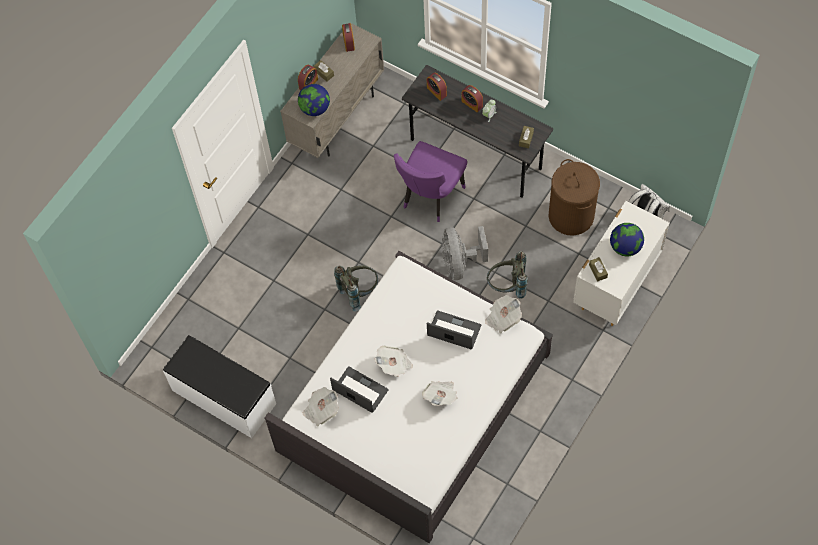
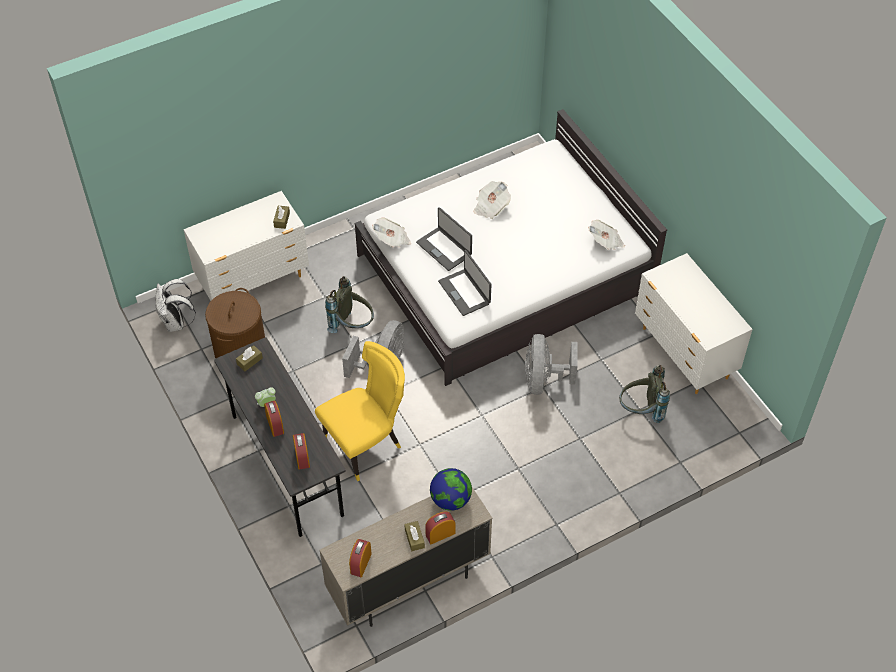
camera: 155 degrees left, 10 degrees down
white bench [163,335,276,438] -> white dresser [635,253,753,394]
laptop [330,366,389,413] -> laptop moved to [438,250,491,316]
grey backpack [334,265,378,312] -> grey backpack moved to [619,365,670,423]
newspaper [374,346,413,377] -> none
purple chair [394,141,467,222] -> yellow chair [315,341,405,481]
globe [610,223,644,256] -> none
none -> grey fan [525,334,578,395]

